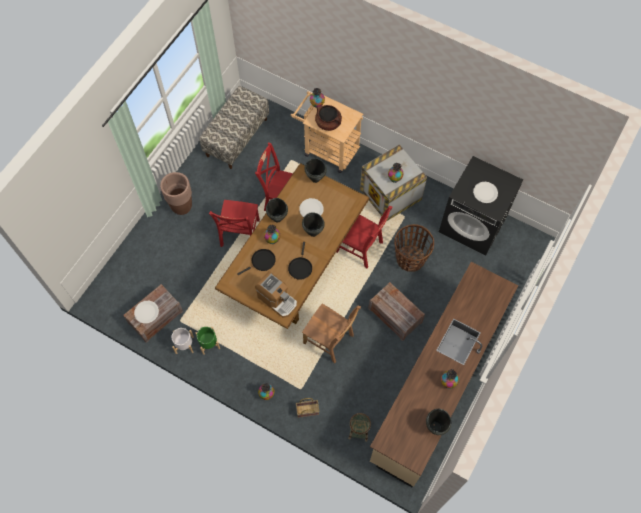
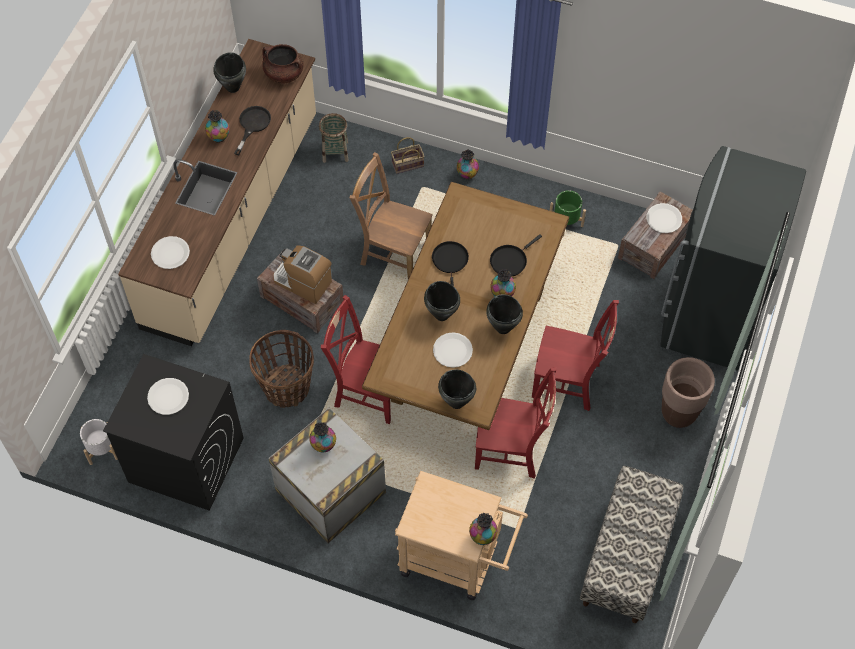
camera: 170 degrees right, 5 degrees down
white planter [171,328,194,354] -> white planter moved to [80,419,118,465]
red chair [209,200,260,247] -> red chair turned 105 degrees clockwise [532,300,619,411]
coffee machine [255,271,297,318] -> coffee machine moved to [273,245,332,304]
brown cooking pot [315,105,342,131] -> brown cooking pot moved to [262,44,304,83]
none -> white plate [151,236,190,269]
none -> black frying pan [234,106,271,155]
none -> grey fridge [661,146,806,370]

